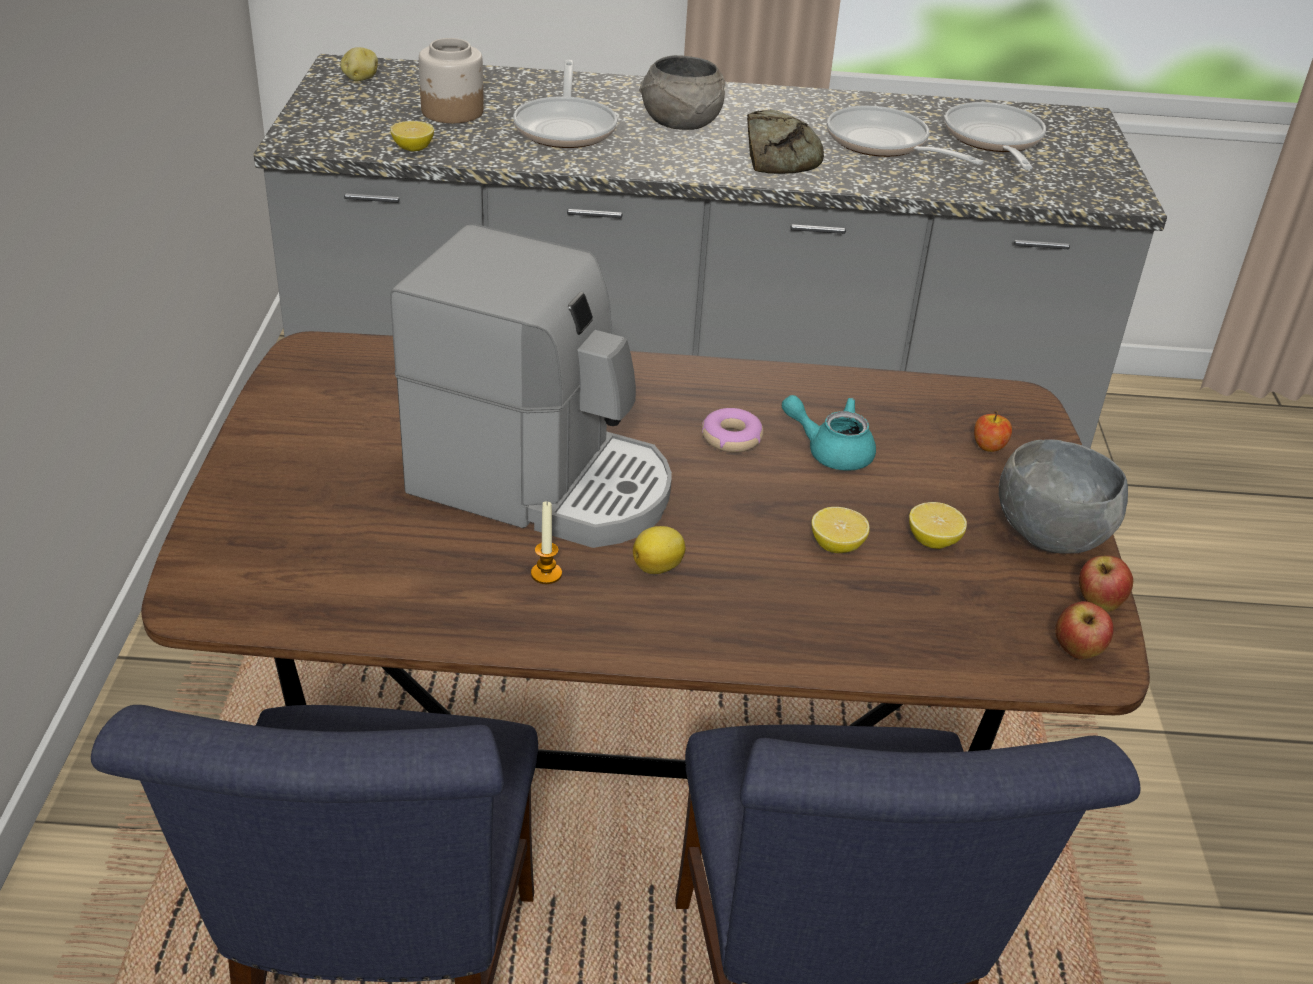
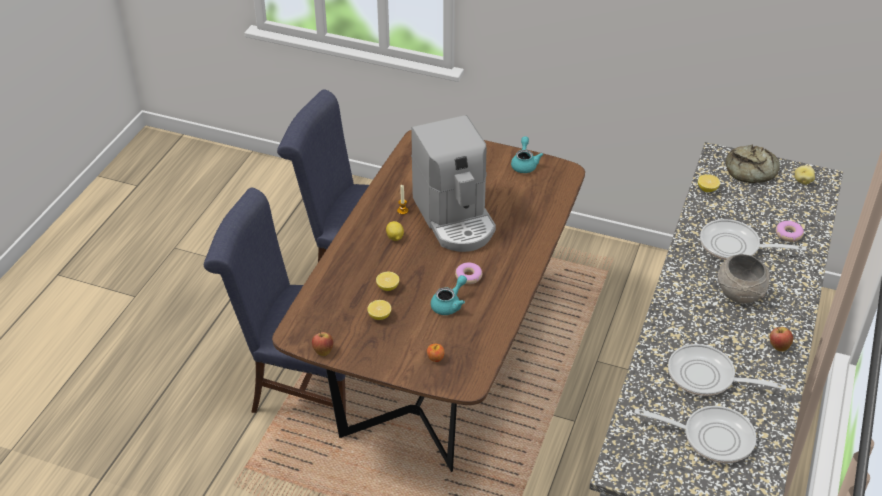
camera: 110 degrees right, 5 degrees up
coffee machine [390,223,672,548] -> coffee machine turned 60 degrees counterclockwise [411,115,496,252]
jar [419,38,484,123] -> none
bread [747,110,824,174] -> bread moved to [725,145,780,183]
frying pan [827,106,983,165] -> frying pan turned 135 degrees counterclockwise [668,344,786,396]
grey bowl [999,439,1128,554] -> none
apple [1055,601,1113,659] -> apple moved to [770,327,793,351]
none -> turquoise teapot [511,136,543,173]
none -> donut [776,221,804,242]

